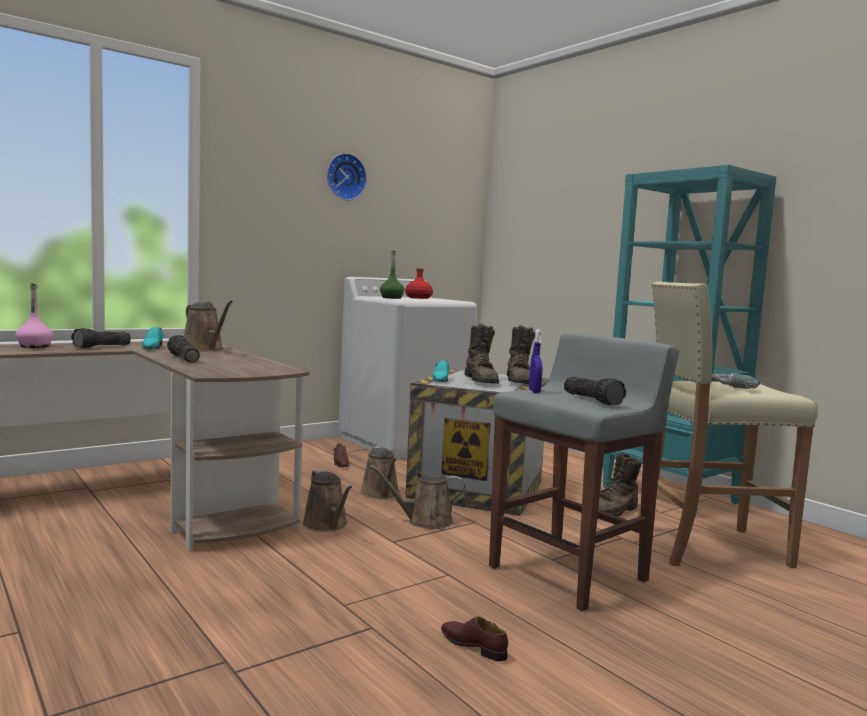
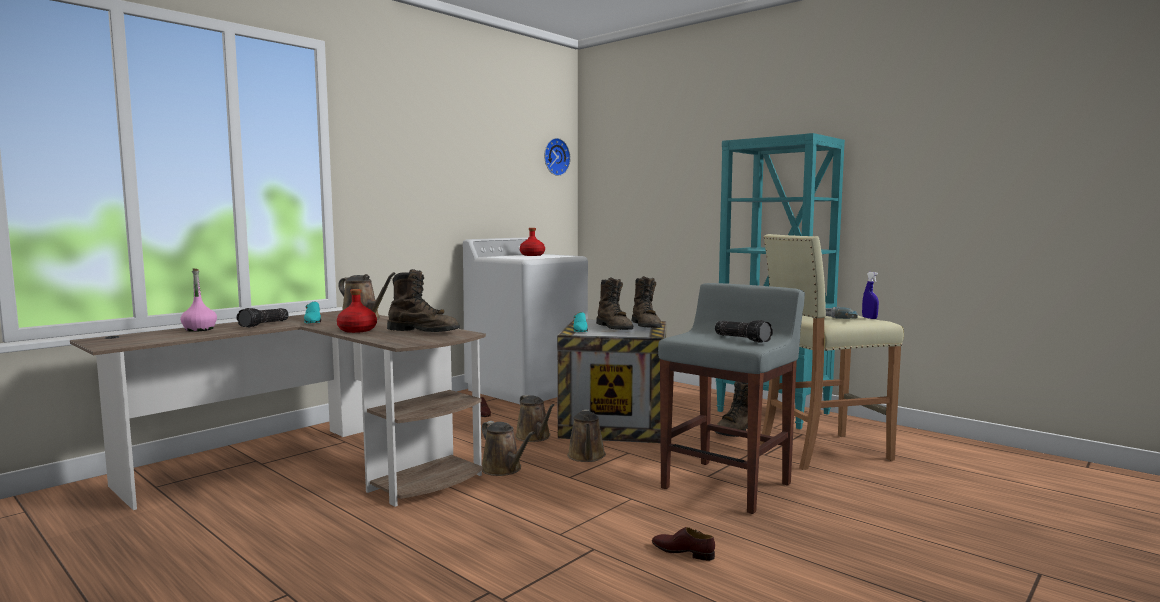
camera: 10 degrees left, 0 degrees up
flashlight [167,335,200,362] -> red bottle [337,289,377,333]
wall clock [327,153,367,200] -> wall clock moved to [544,138,570,176]
brown watering can [370,465,466,529] -> brown watering can turned 75 degrees counterclockwise [567,409,606,462]
green bottle [380,251,404,299] -> none
blue spray bottle [529,329,542,393] -> blue spray bottle moved to [862,272,879,319]
none -> brown boot [387,269,460,332]

